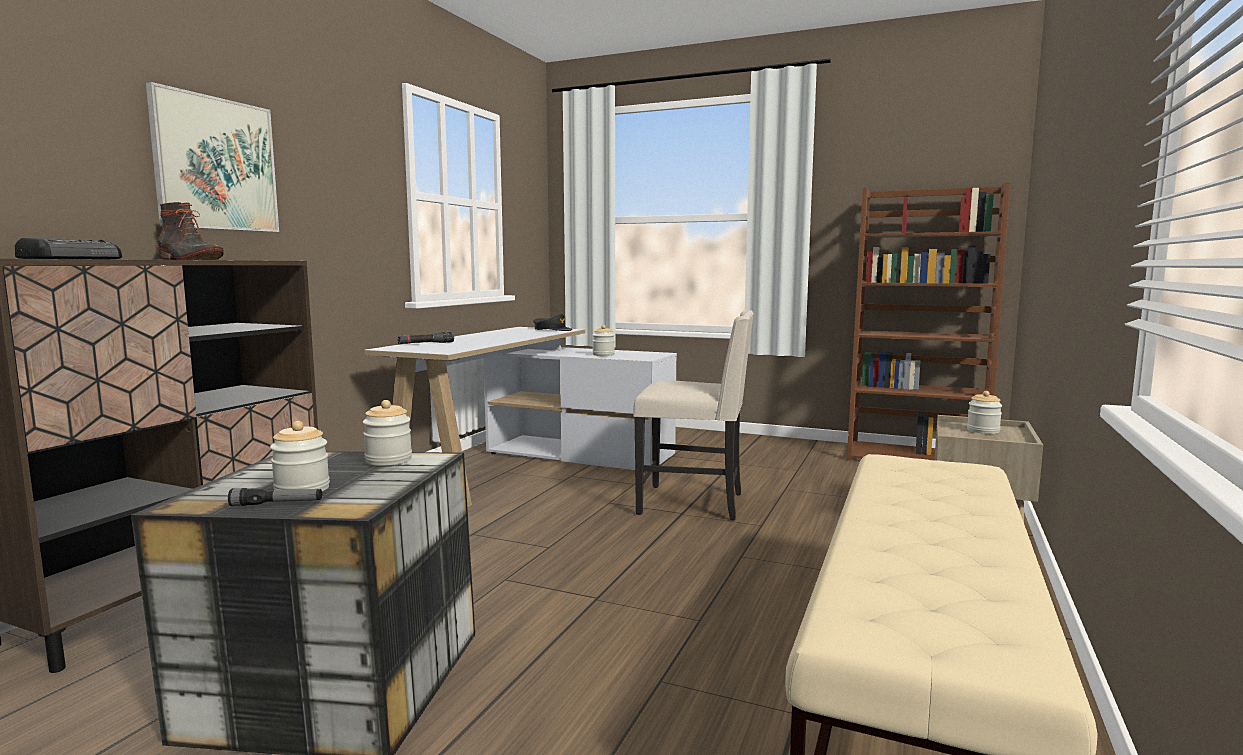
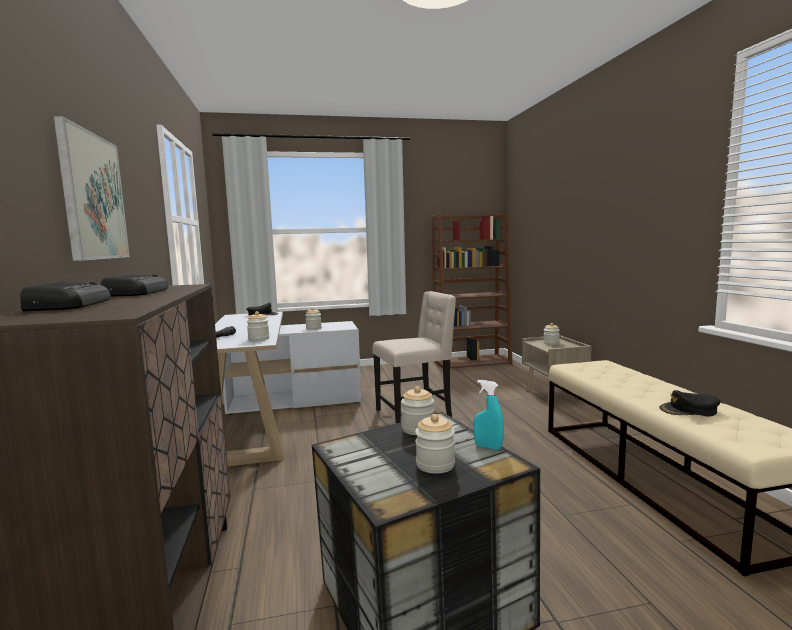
camera: 35 degrees left, 0 degrees up
boot [157,202,224,260] -> radio [101,274,168,297]
flashlight [228,488,322,506] -> none
none -> jar [247,311,269,341]
none -> turquoise spray bottle [474,380,504,450]
none -> black cap [659,390,721,416]

